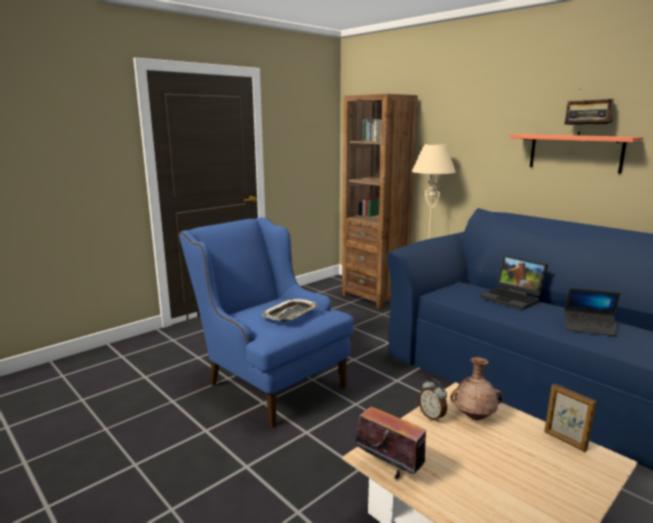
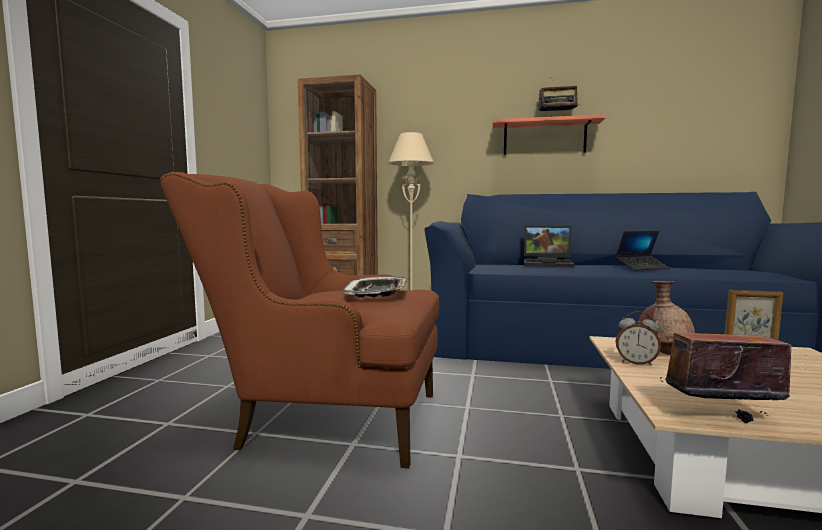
camera: 35 degrees left, 10 degrees down
blue armchair [179,217,354,428] -> brown armchair [160,172,439,469]

